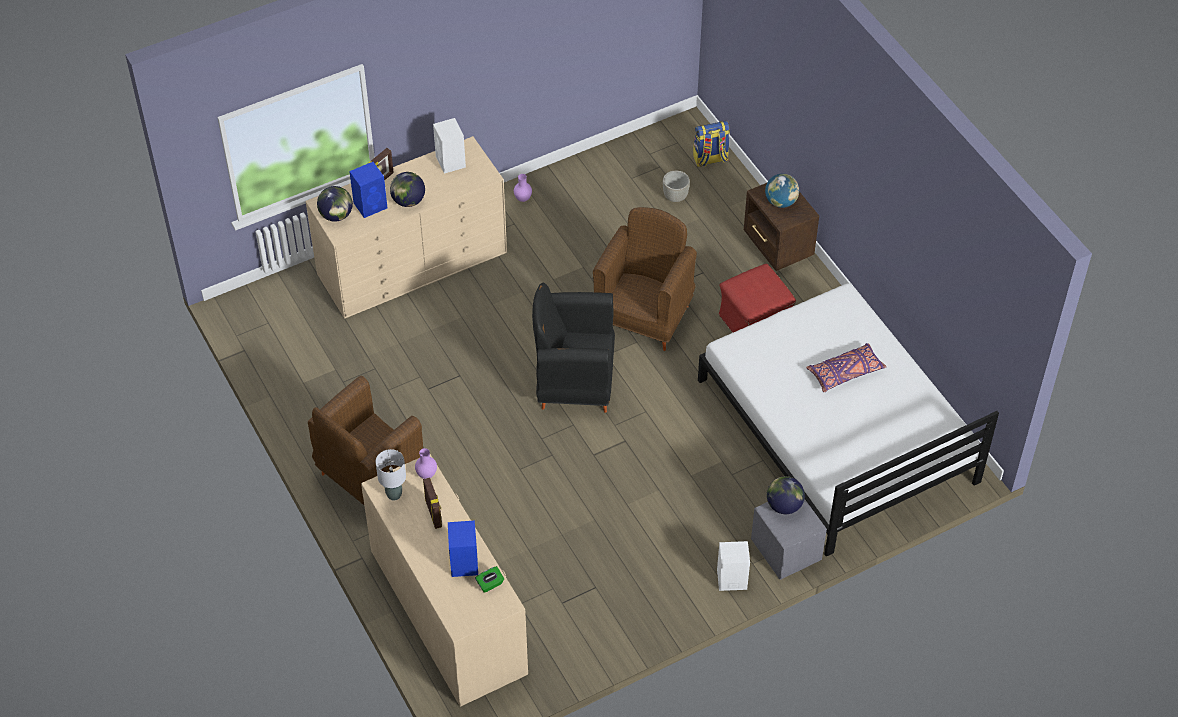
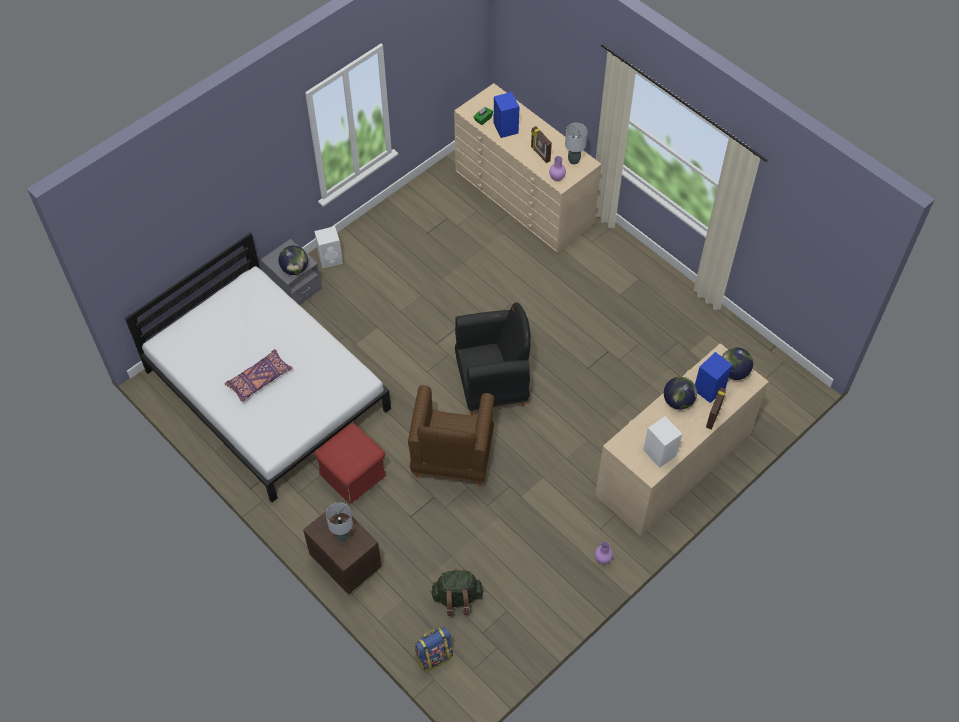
camera: 165 degrees right, 5 degrees up
brown armchair [308,376,423,505] -> none
grey planter [663,171,690,202] -> green backpack [430,569,483,616]
globe [765,174,799,208] -> grey table lamp [326,502,353,542]

